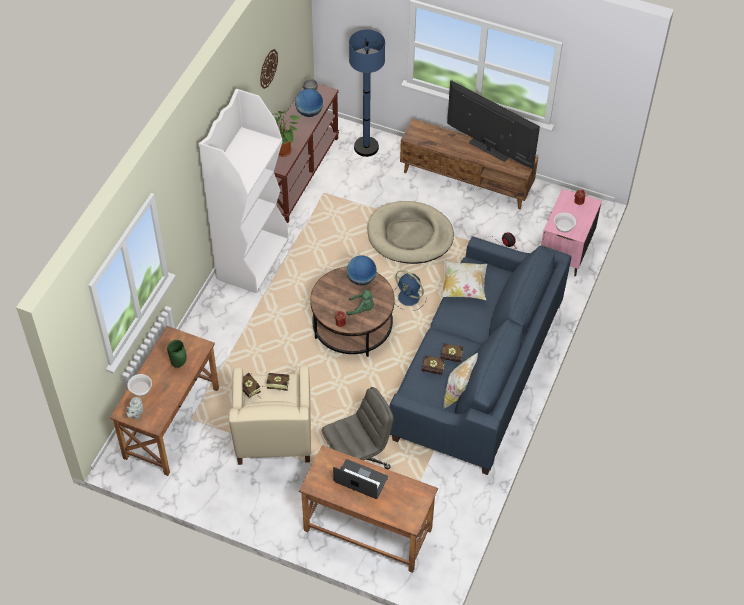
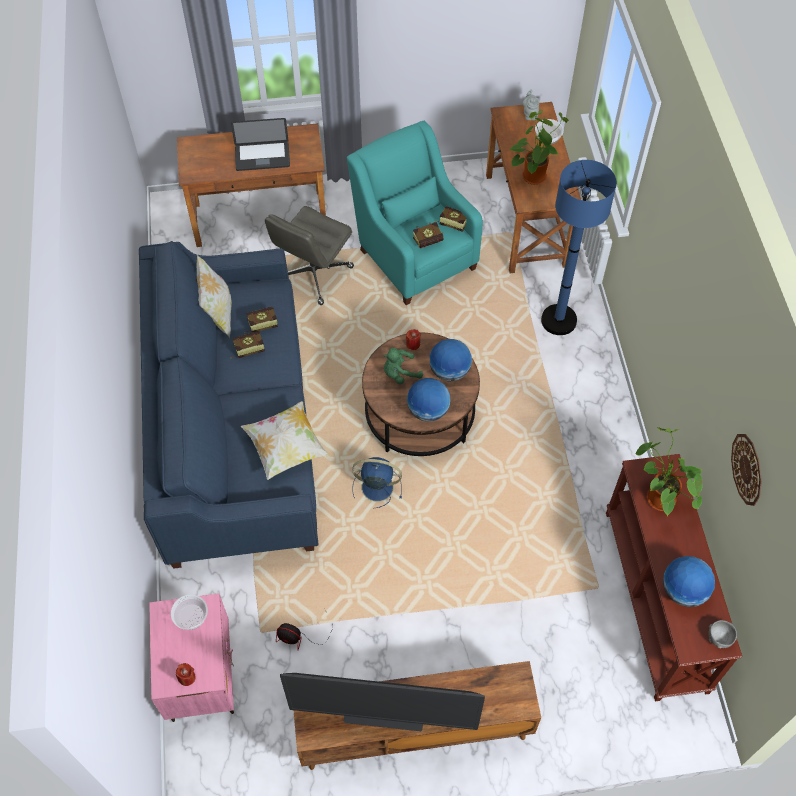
camera: 150 degrees right, 5 degrees up
green vase [167,340,187,368] -> potted plant [509,110,569,185]
white bookcase [199,89,288,293] -> none
beige armchair [229,365,311,465] -> turquoise armchair [347,121,483,305]
blue floor lamp [349,29,385,157] -> blue floor lamp moved to [541,160,617,335]
beige dog bed [367,201,454,264] -> none
none -> globe [430,339,472,381]

